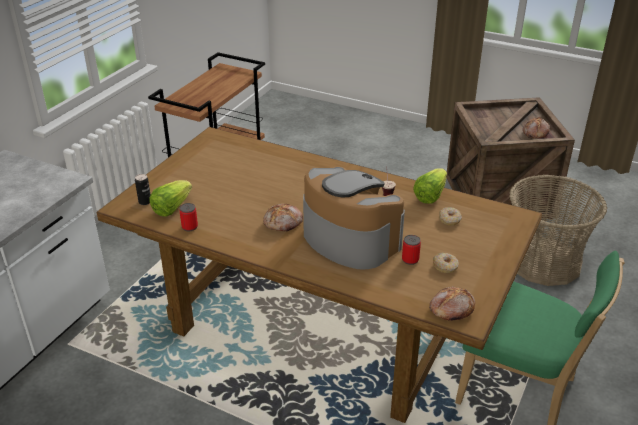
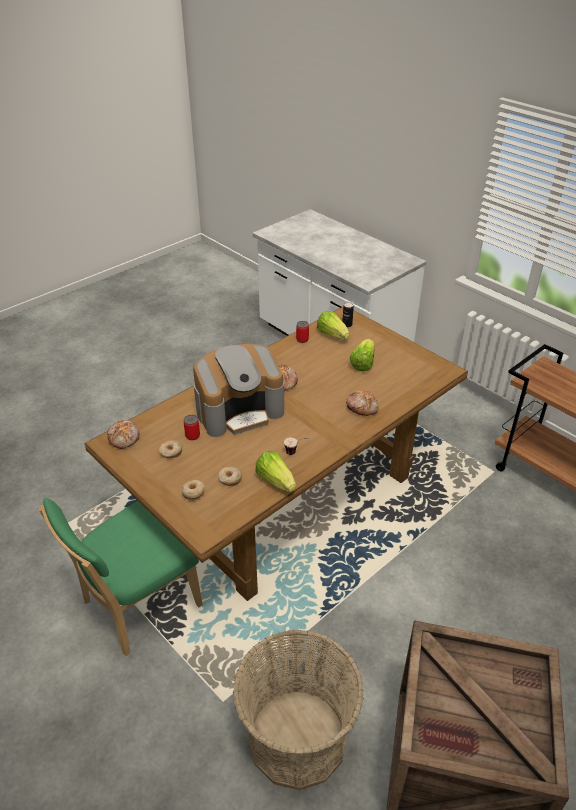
camera: 110 degrees right, 5 degrees up
bread [523,117,550,138] -> bread moved to [346,391,379,416]
none -> donut [182,480,205,501]
none -> lettuce [350,339,374,371]

